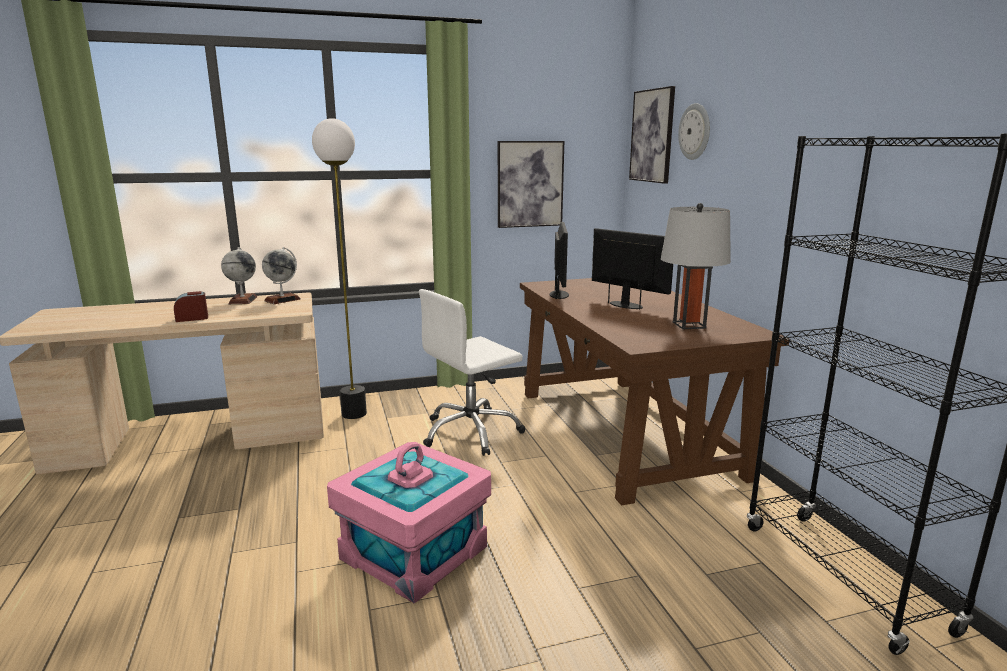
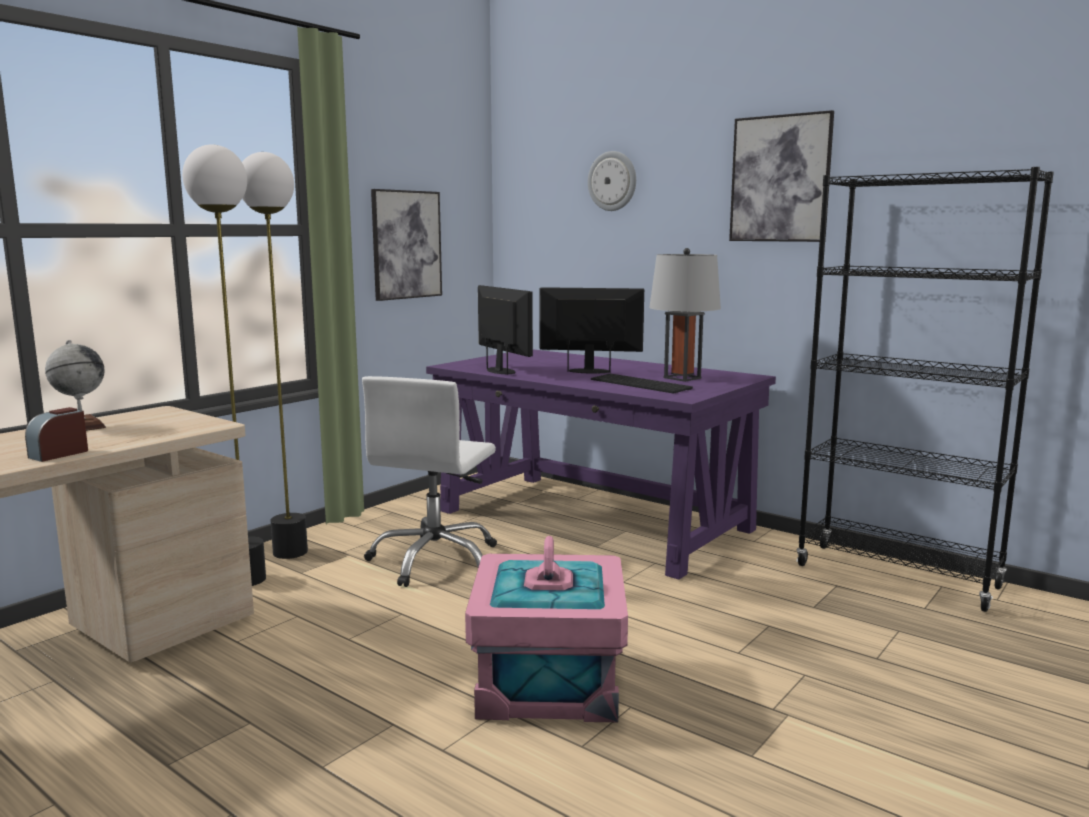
camera: 35 degrees left, 5 degrees down
globe [262,247,301,304] -> none
brown desk [520,278,790,505] -> purple desk [426,349,776,580]
picture [629,86,675,184] -> picture moved to [729,110,834,242]
none -> floor lamp [242,152,308,559]
none -> keyboard [591,373,693,394]

